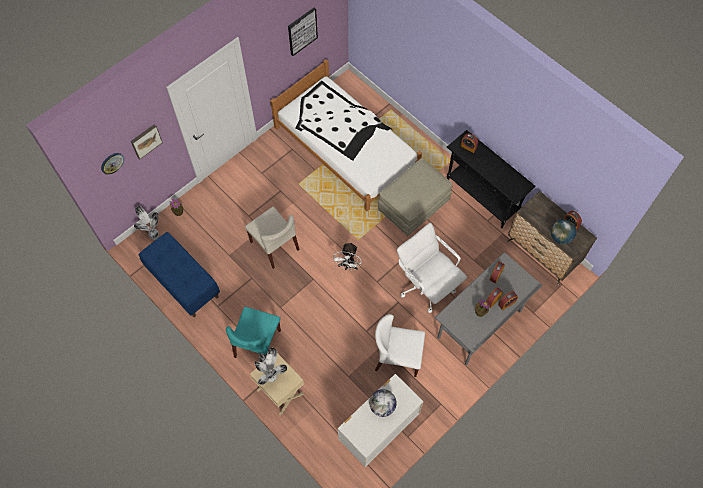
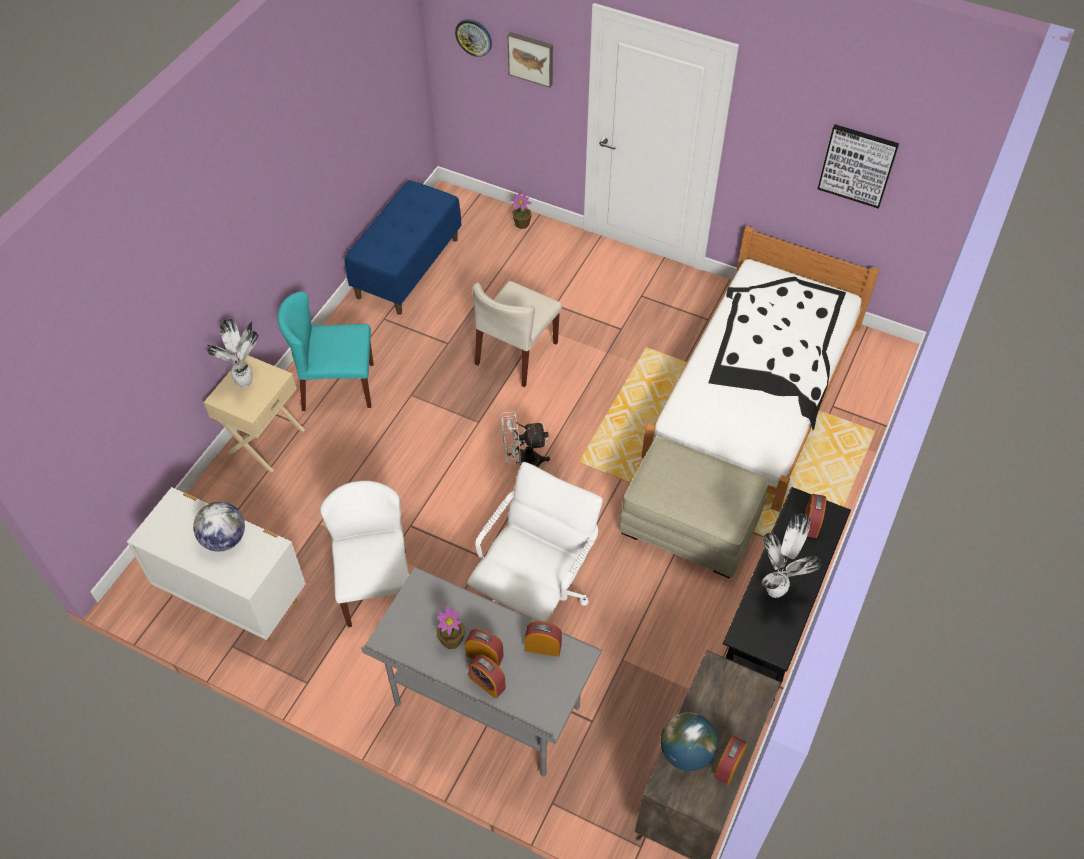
camera: 70 degrees right, 10 degrees down
potted plant [134,206,159,240] -> potted plant moved to [762,514,821,598]

